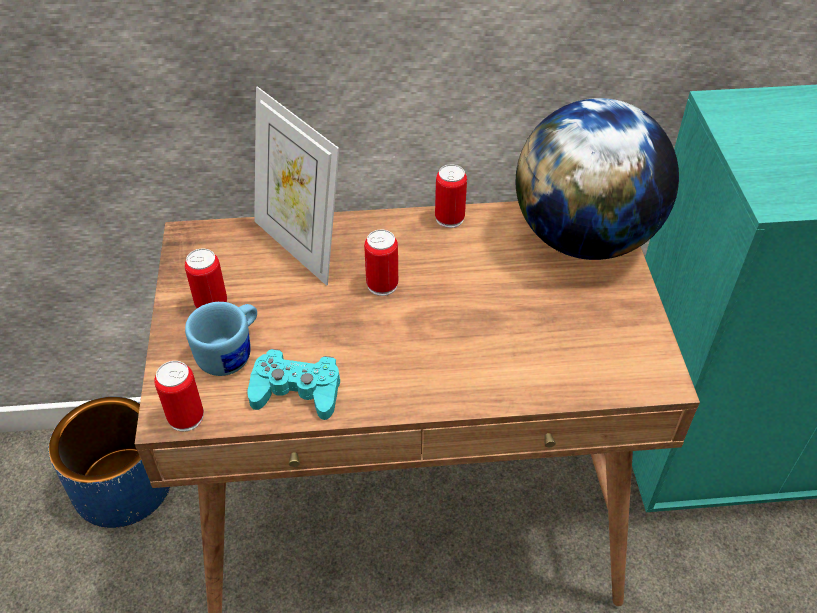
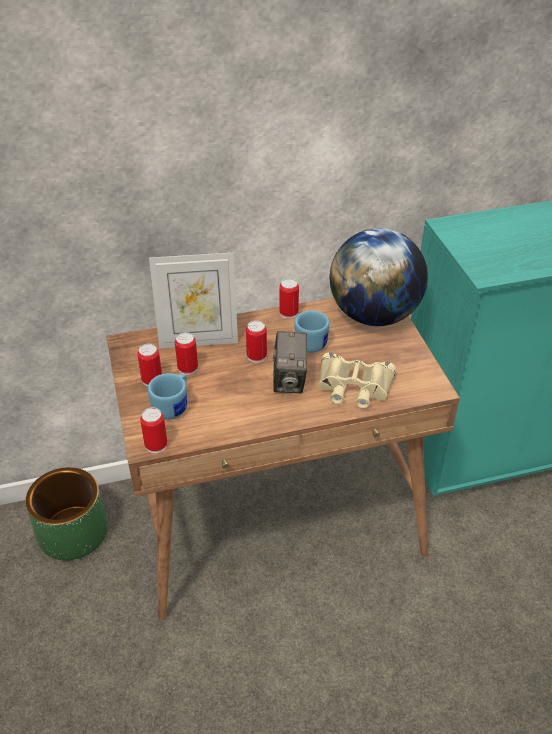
camera: 10 degrees left, 5 degrees down
blue planter [48,397,170,528] -> green planter [25,467,108,561]
turquoise game controller [247,349,340,420] -> none
picture frame [254,86,339,286] -> picture frame turned 45 degrees counterclockwise [149,253,238,349]
none -> can [175,332,198,375]
none -> camera [272,331,307,393]
none -> blue mug [294,310,329,353]
none -> beige binoculars [318,352,396,409]

